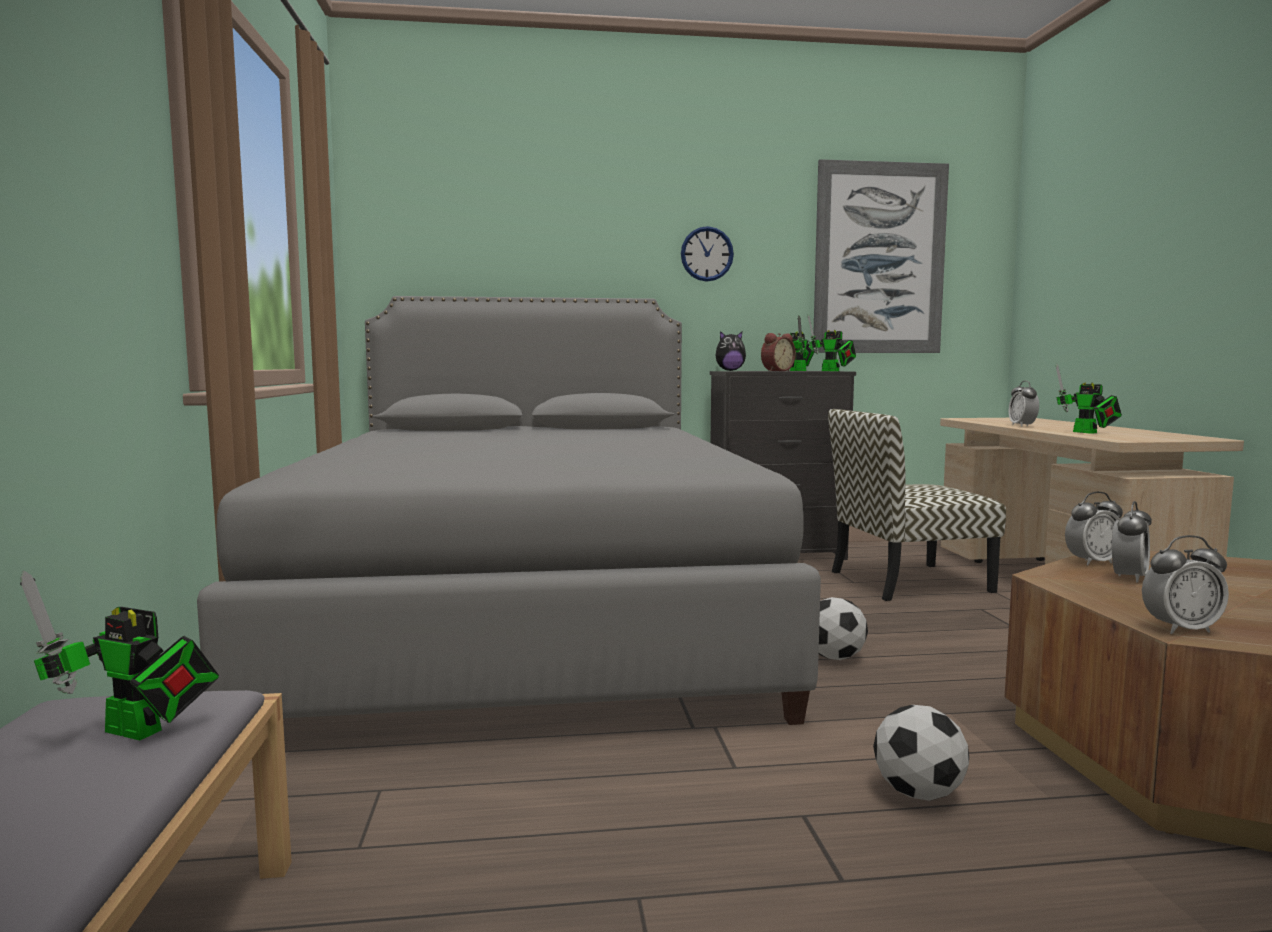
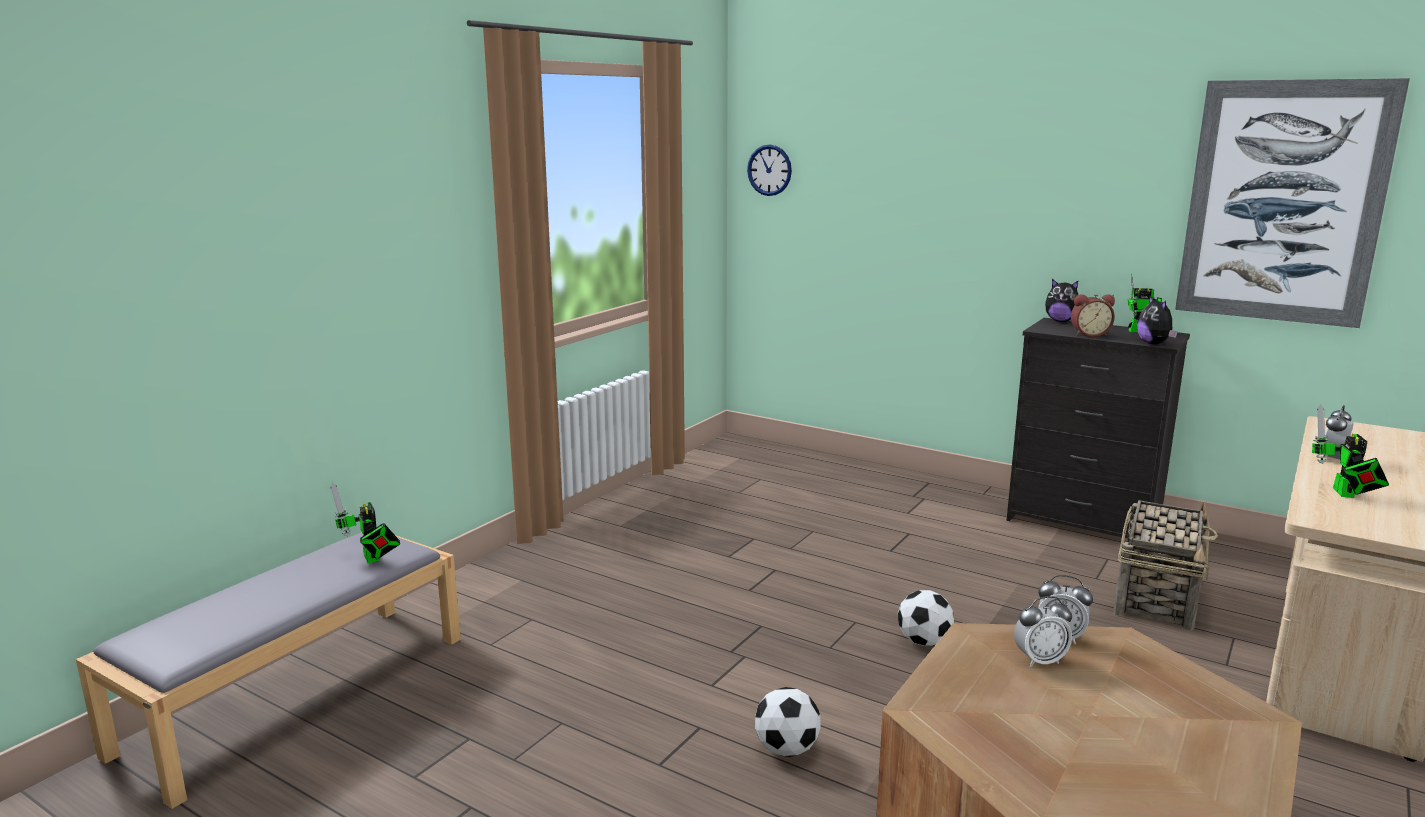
camera: 40 degrees right, 10 degrees up
grey bed [197,296,821,725] -> none
wall clock [681,226,734,282] -> wall clock moved to [747,145,792,196]
toy robot [808,314,856,371] -> plush toy [1137,296,1177,344]
chair [828,409,1006,601] -> basket [1113,500,1218,630]
alarm clock [1142,535,1229,634] -> none

